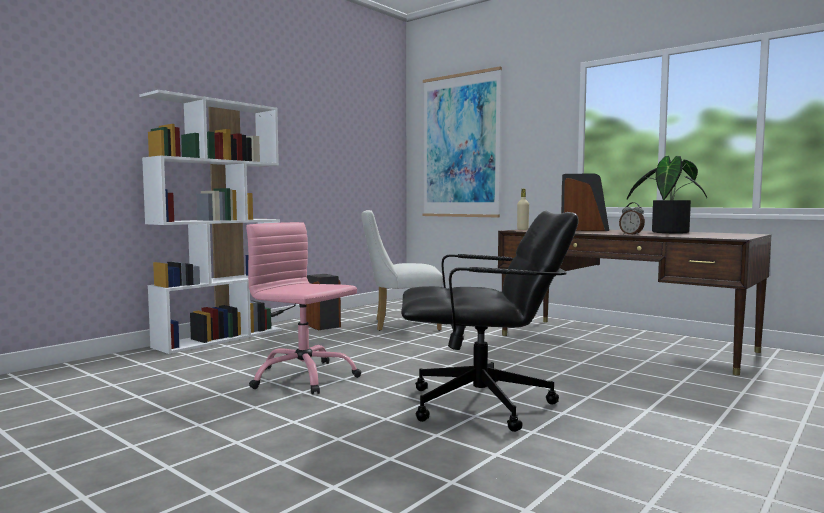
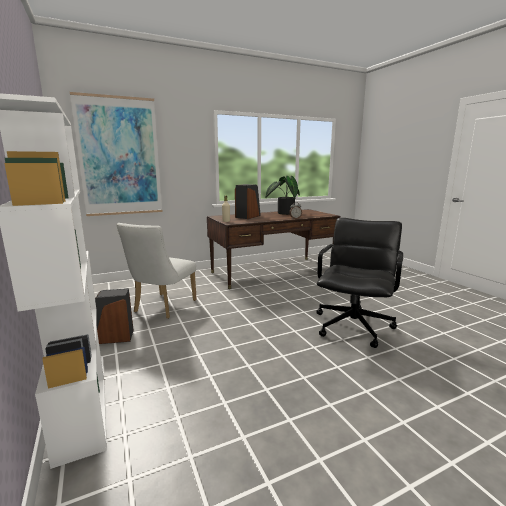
camera: 65 degrees left, 10 degrees up
pink office chair [246,222,361,394] -> none

